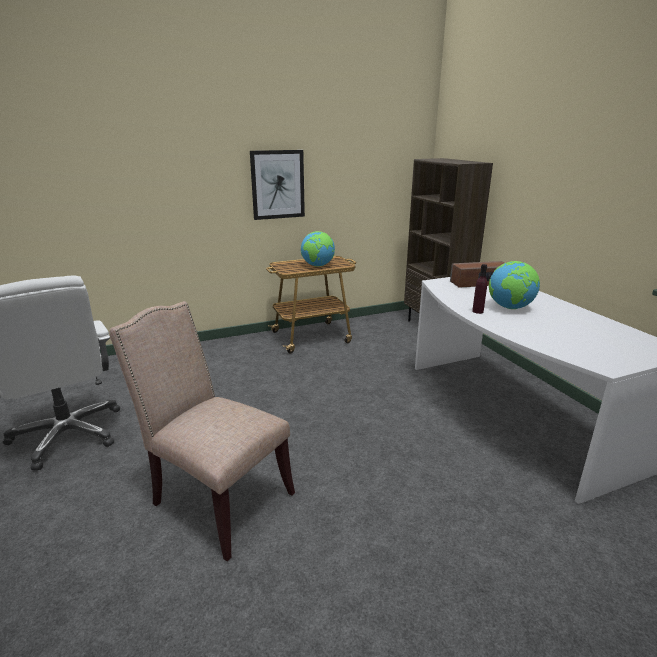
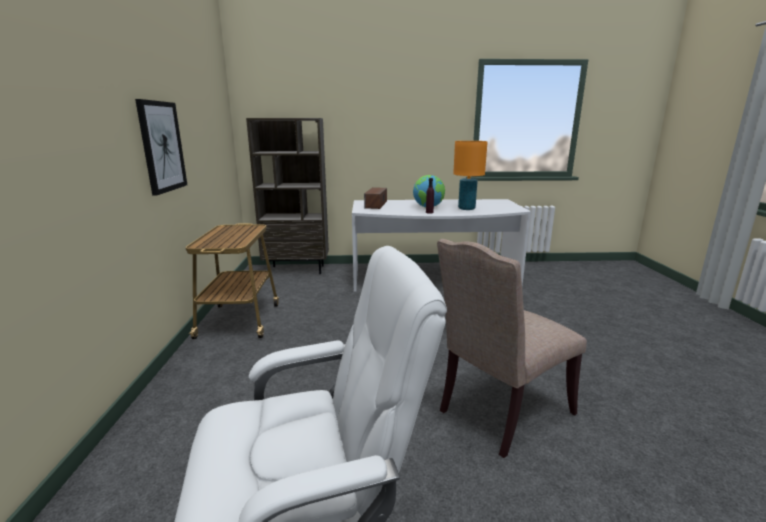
camera: 70 degrees left, 5 degrees down
globe [301,231,335,267] -> none
none -> orange table lamp [453,141,488,210]

